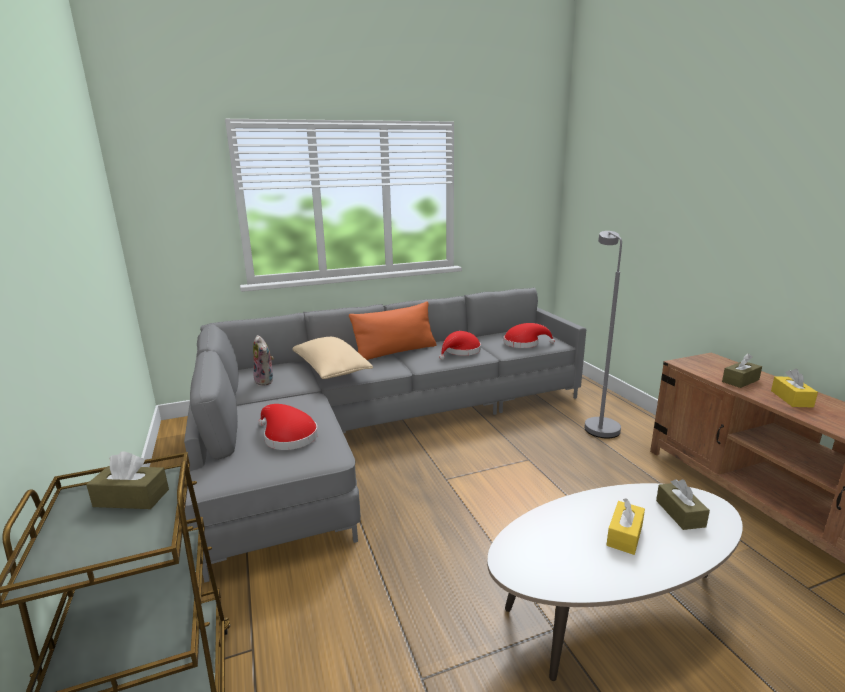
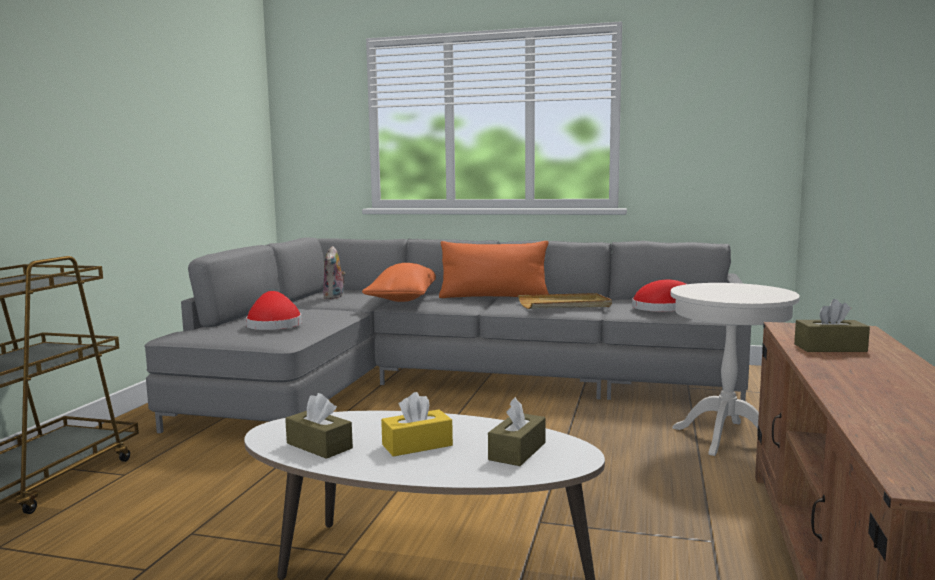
camera: 35 degrees right, 10 degrees down
brown tissue box [86,452,169,509] -> brown tissue box moved to [285,393,353,459]
beige pillow [292,337,373,379] -> orange pillow [362,263,436,302]
red hat [439,331,481,360] -> beige tray [518,293,612,309]
grey floor lamp [584,231,622,438] -> white side table [670,283,800,456]
yellow tissue box [771,369,818,407] -> none

